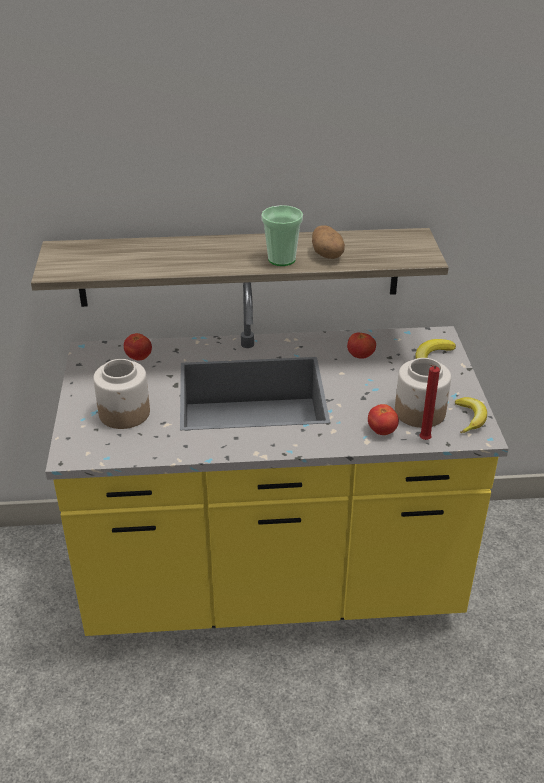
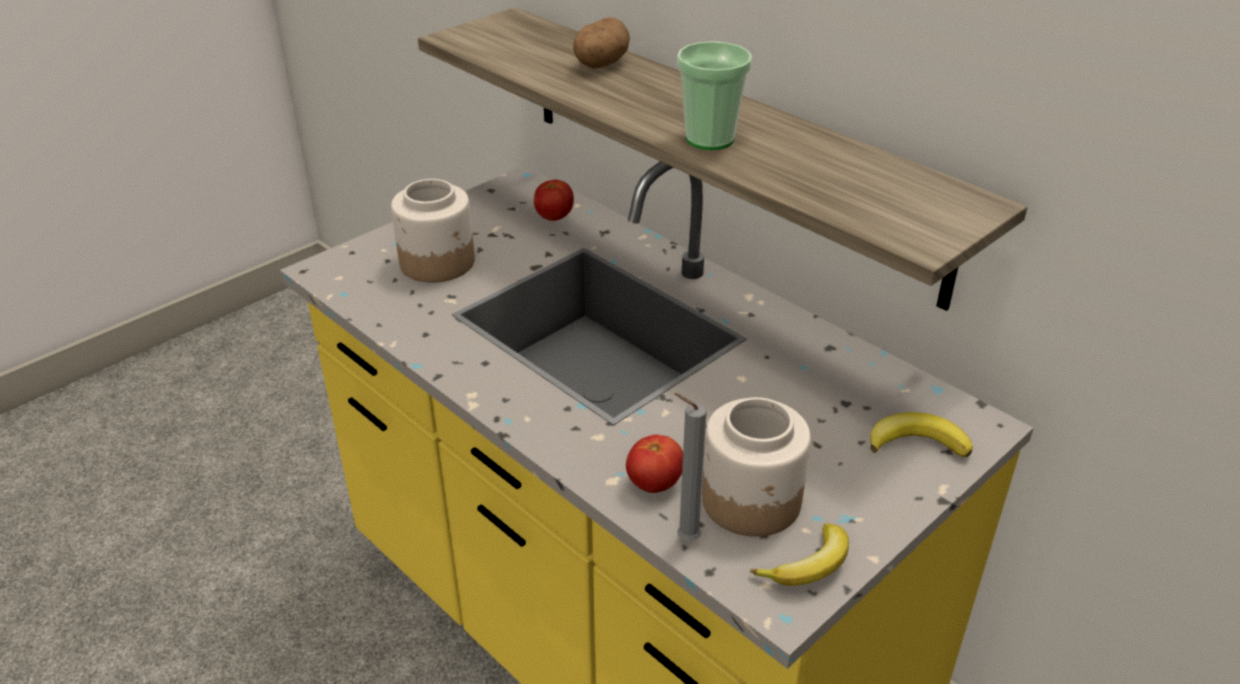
camera: 50 degrees right, 0 degrees up
potato [312,225,345,259] -> potato moved to [573,17,630,69]
tomato [347,333,376,359] -> none
red candle [420,364,440,440] -> grey candle [674,393,707,541]

